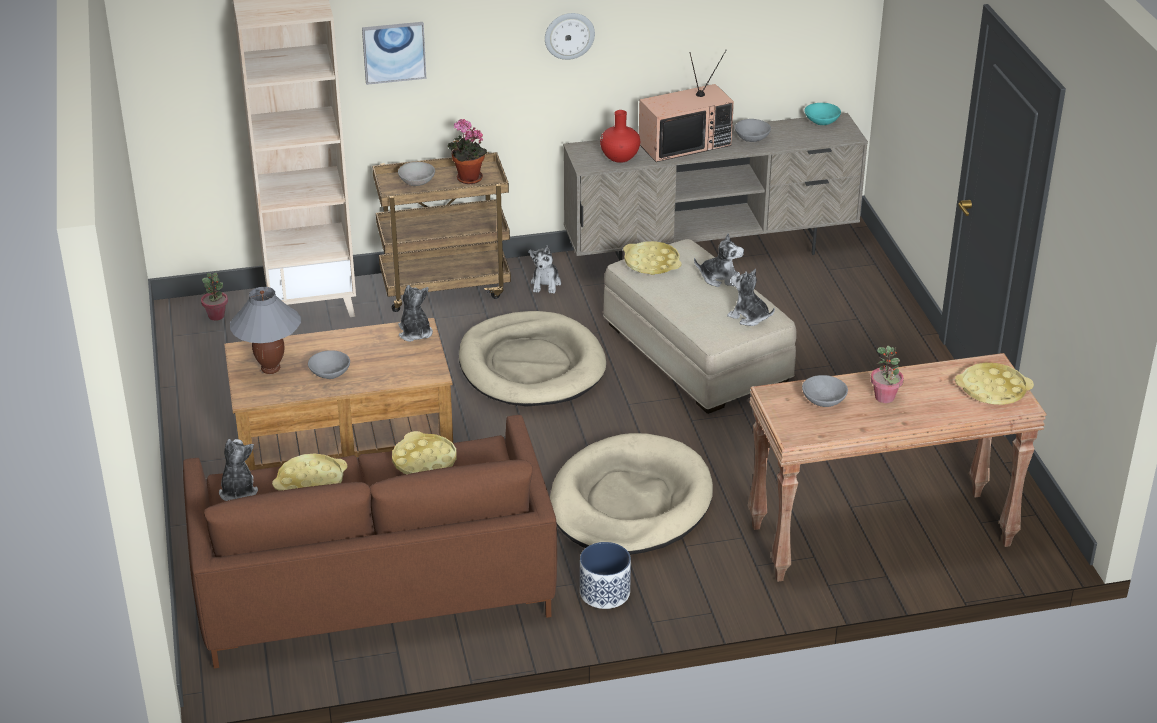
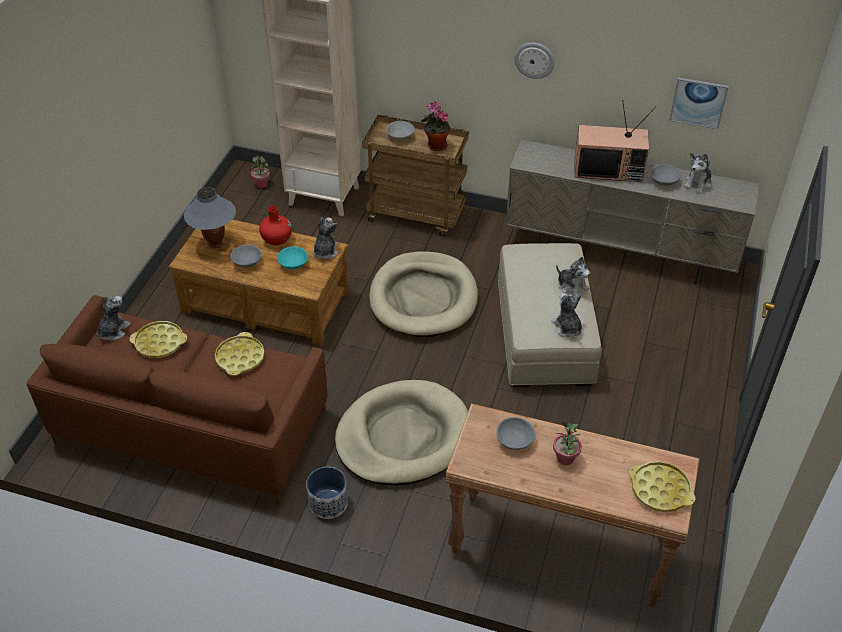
camera: 30 degrees right, 10 degrees up
picture [362,22,426,85] -> picture moved to [669,77,729,129]
plush toy [529,245,561,293] -> plush toy moved to [684,153,712,194]
red vase [600,110,640,163] -> red vase moved to [259,205,292,246]
yellow tray [623,241,681,275] -> none
turquoise bowl [805,103,841,125] -> turquoise bowl moved to [277,247,308,269]

